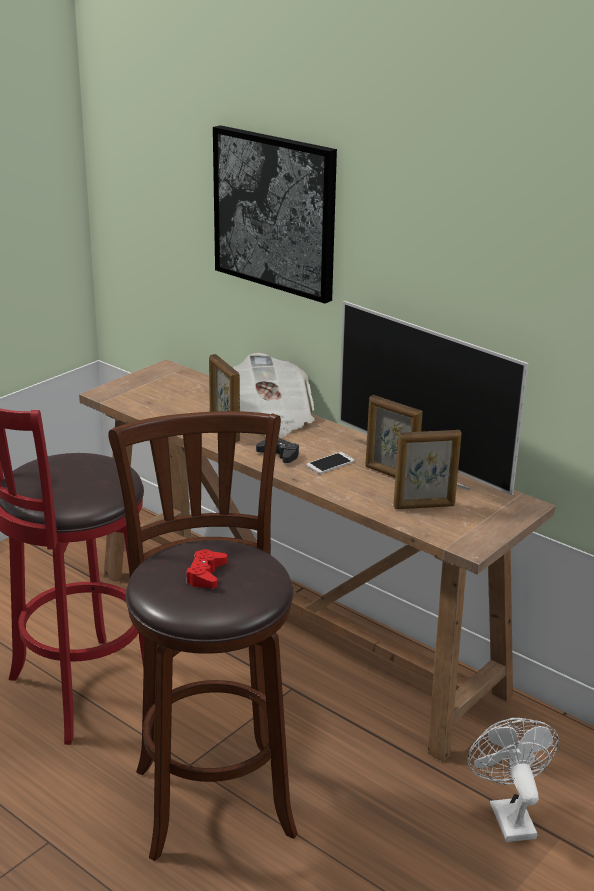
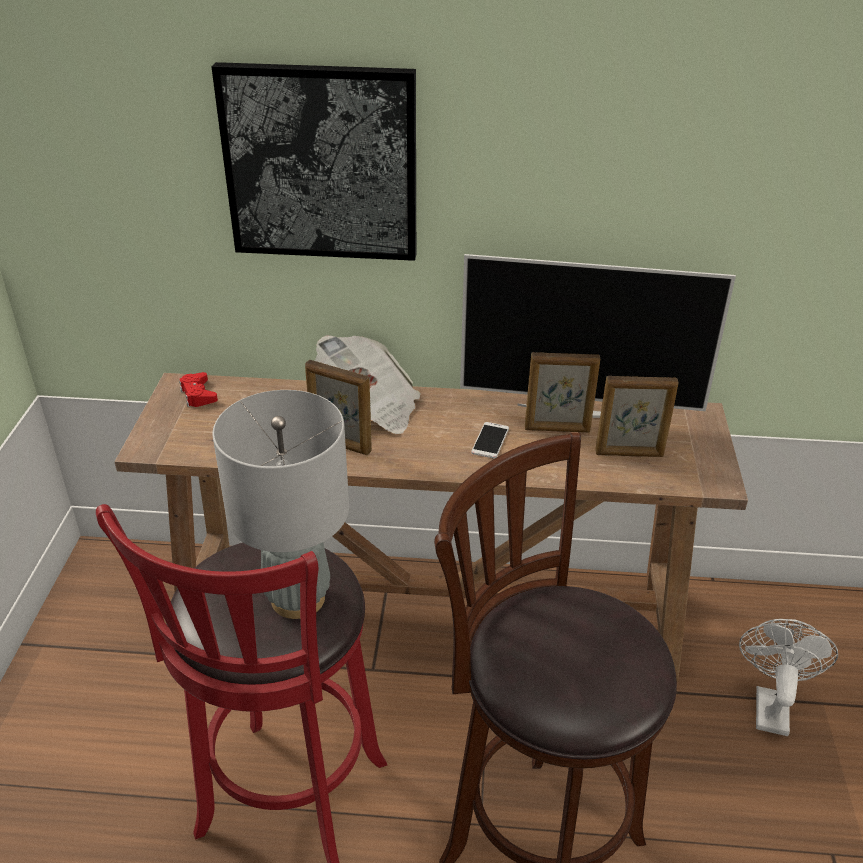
camera: 35 degrees left, 10 degrees up
red game controller [185,549,227,588] -> red game controller moved to [179,372,218,407]
black game controller [256,437,299,463] -> none
picture frame [393,430,462,509] -> picture frame turned 45 degrees clockwise [595,376,679,457]
white fan [468,718,559,842] -> white fan turned 60 degrees clockwise [739,619,838,736]
none -> grey table lamp [213,390,349,619]

